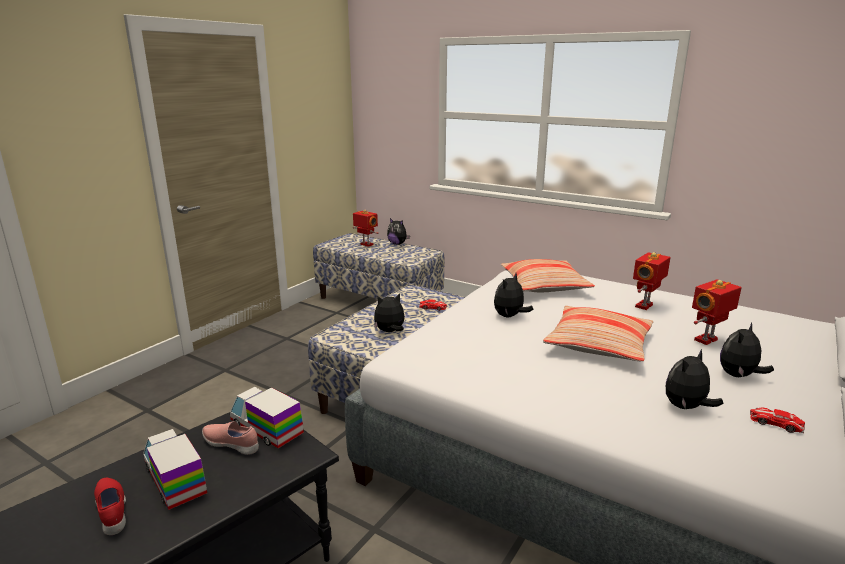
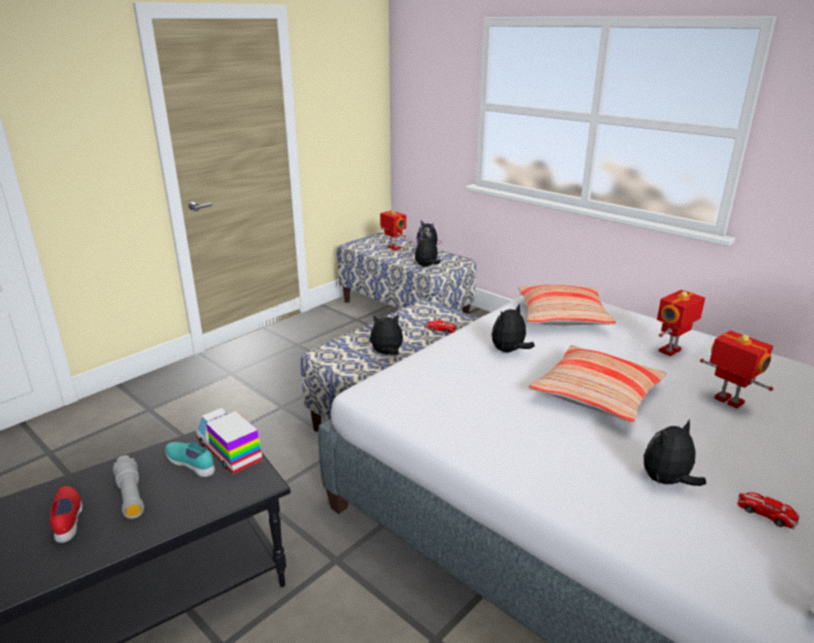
camera: 10 degrees right, 5 degrees up
toy truck [143,429,207,510] -> grey flashlight [113,455,144,519]
pink shoe [202,421,259,455] -> turquoise shoe [165,442,215,477]
toy robot [692,279,742,345] -> toy robot turned 75 degrees clockwise [700,330,773,408]
plush toy [720,322,774,377] -> plush toy moved to [415,235,441,266]

